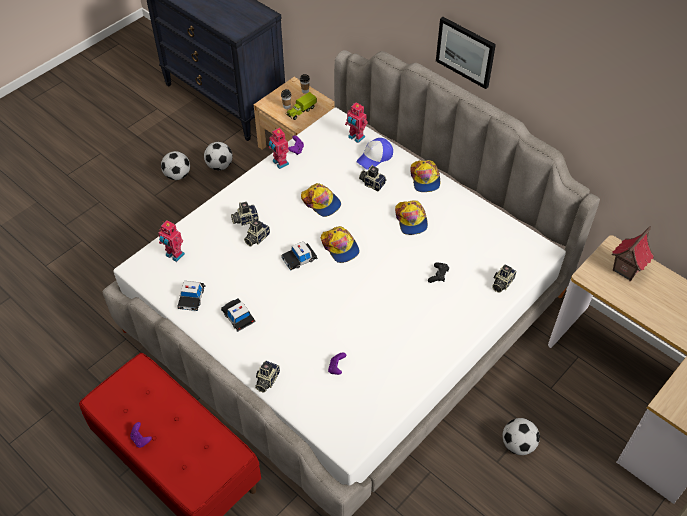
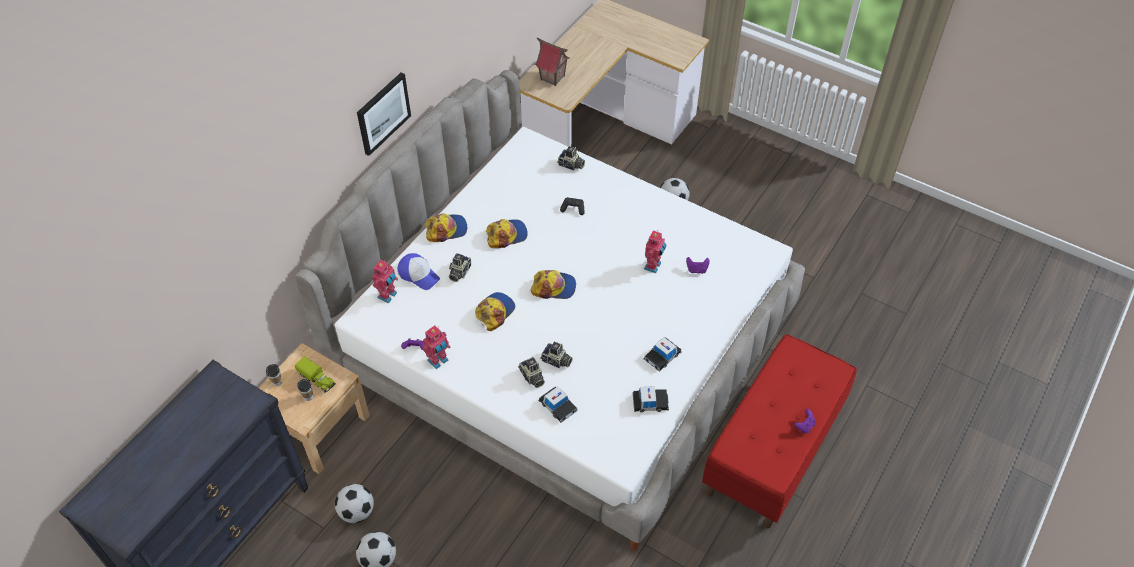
camera: 100 degrees left, 0 degrees up
toy robot [158,220,185,262] -> toy robot moved to [644,230,666,273]
camera [255,361,280,393] -> none
toy car [281,241,318,271] -> toy car moved to [538,386,578,423]
cap [321,226,359,263] -> cap turned 45 degrees clockwise [530,270,576,299]

